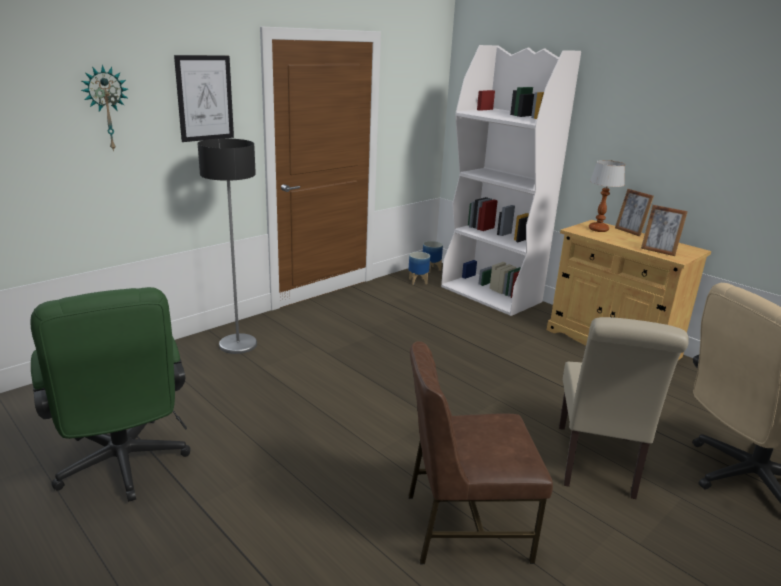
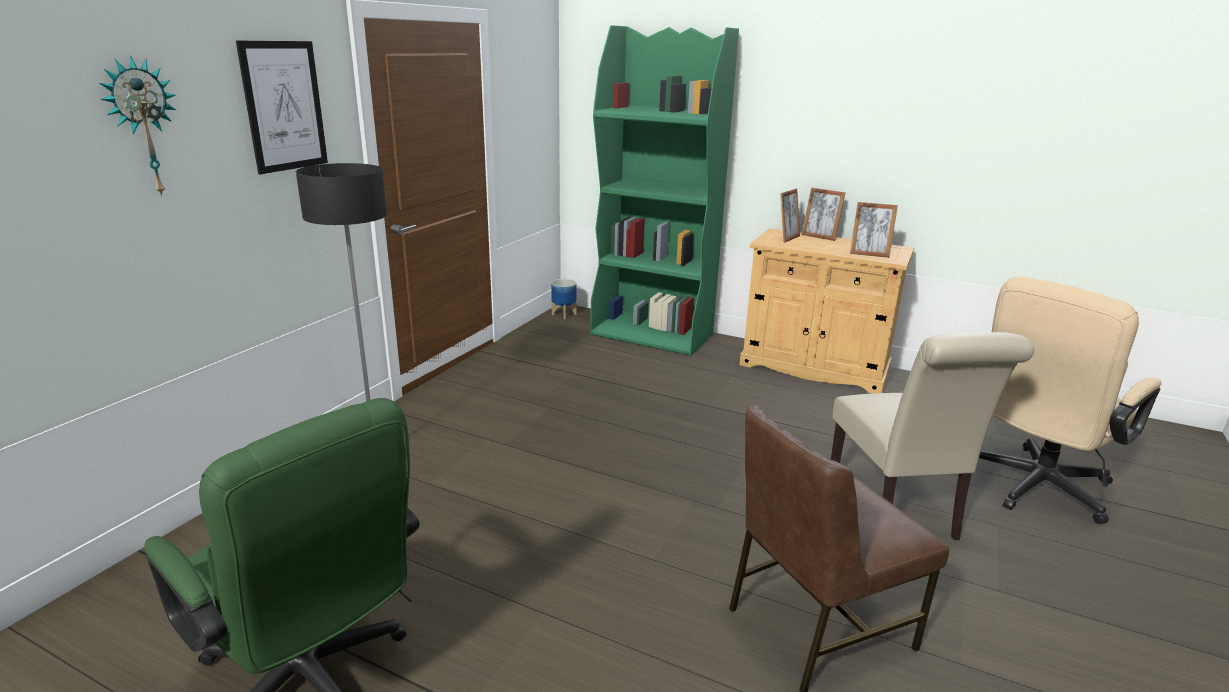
camera: 20 degrees left, 0 degrees up
planter [409,252,430,285] -> none
white bookcase [441,45,581,316] -> green bookcase [590,25,739,356]
table lamp [589,160,625,232] -> picture frame [780,188,800,243]

